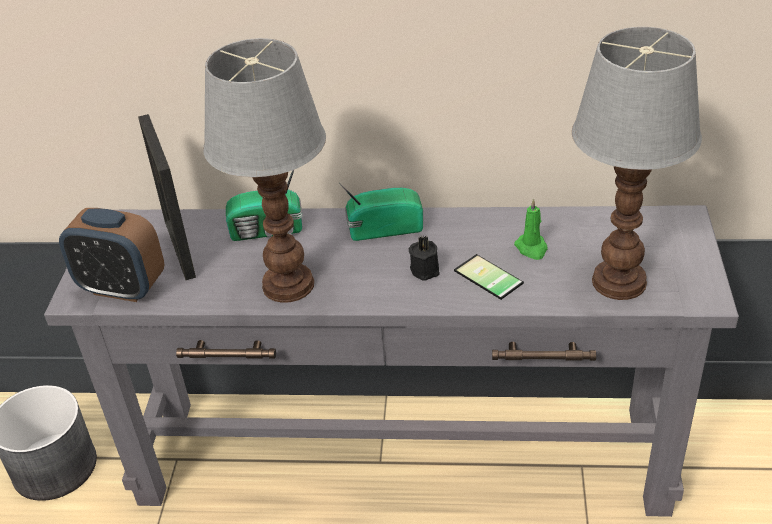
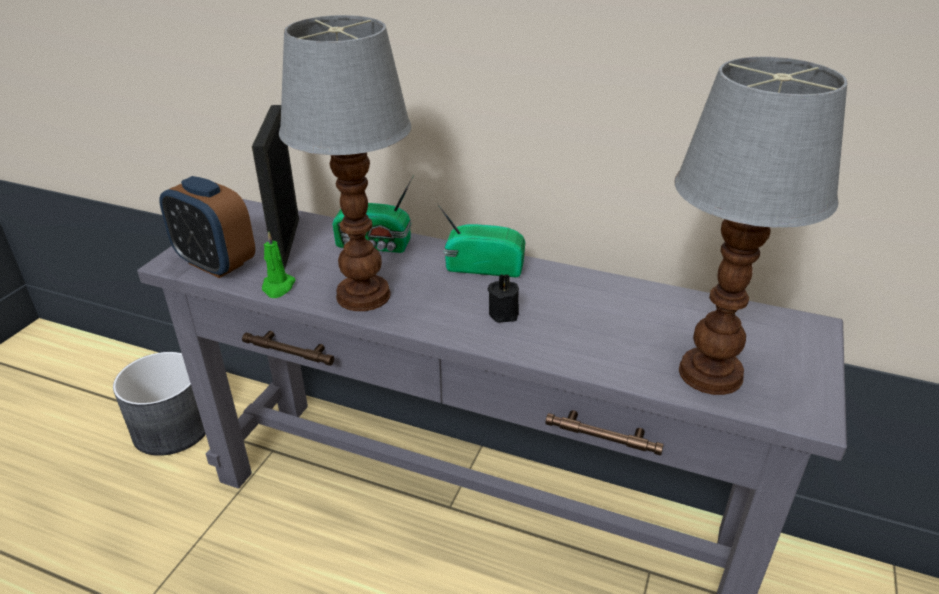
camera: 15 degrees right, 5 degrees down
phone [454,254,524,300] -> none
green candle [514,198,548,260] -> green candle moved to [262,231,296,298]

